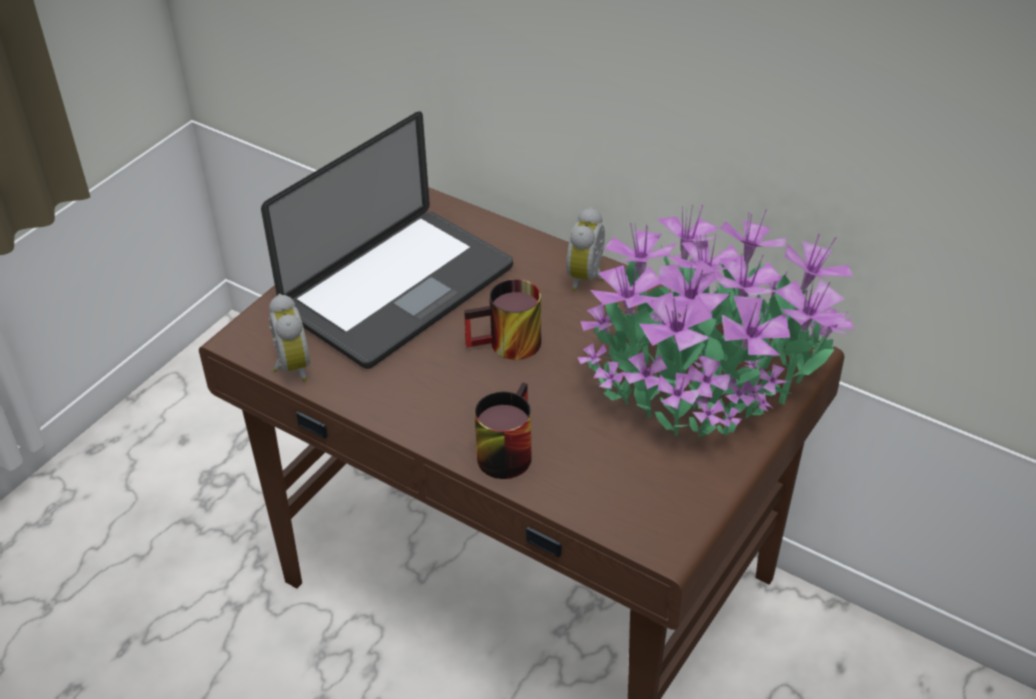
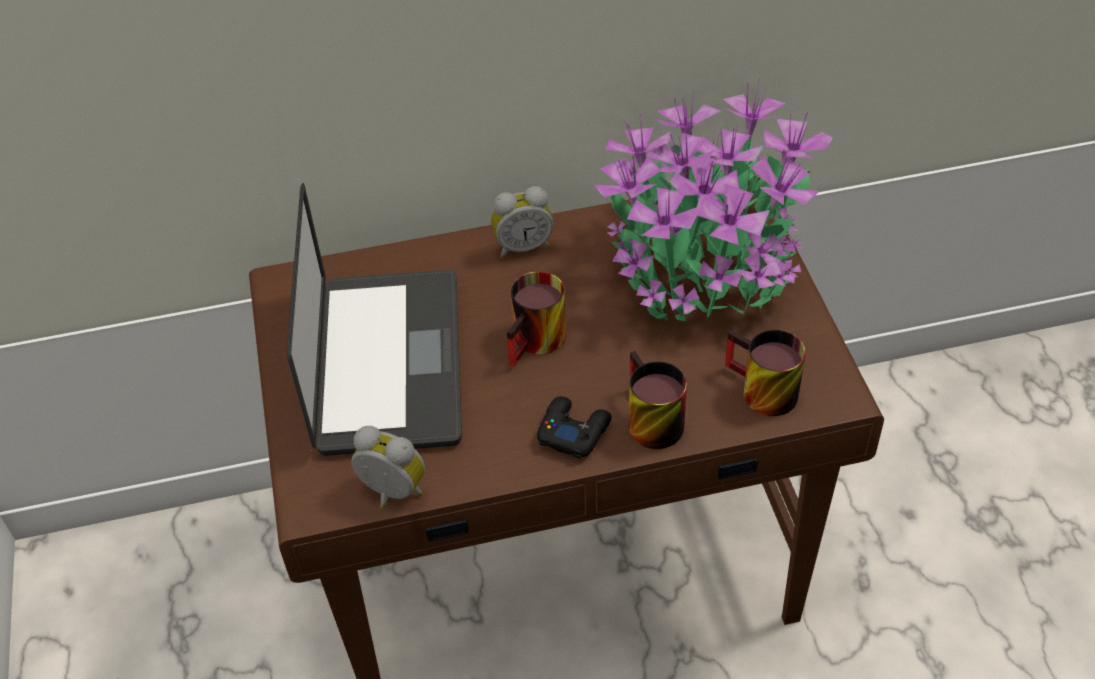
camera: 45 degrees left, 5 degrees up
alarm clock [566,207,605,292] -> alarm clock turned 75 degrees counterclockwise [491,186,554,258]
none -> black game controller [537,396,612,458]
none -> mug [725,330,806,416]

